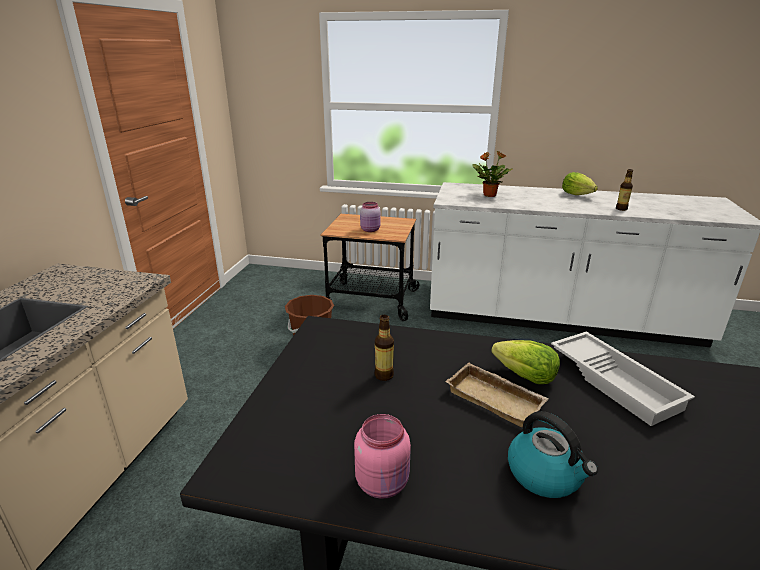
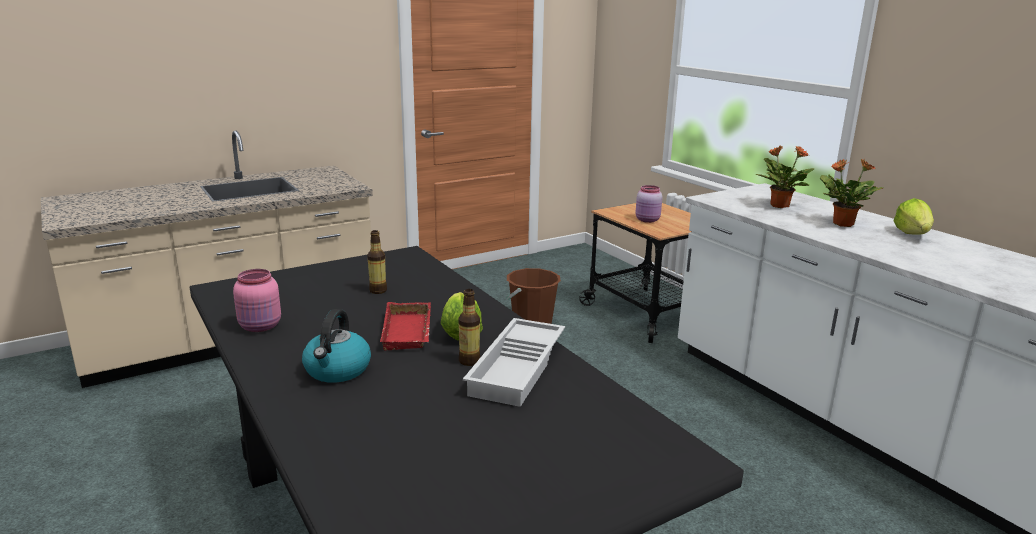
camera: 45 degrees right, 5 degrees down
beige tray [445,362,548,428] -> red tray [380,302,431,351]
bottle [616,169,633,211] -> bottle moved to [458,289,480,366]
none -> potted plant [820,159,883,227]

